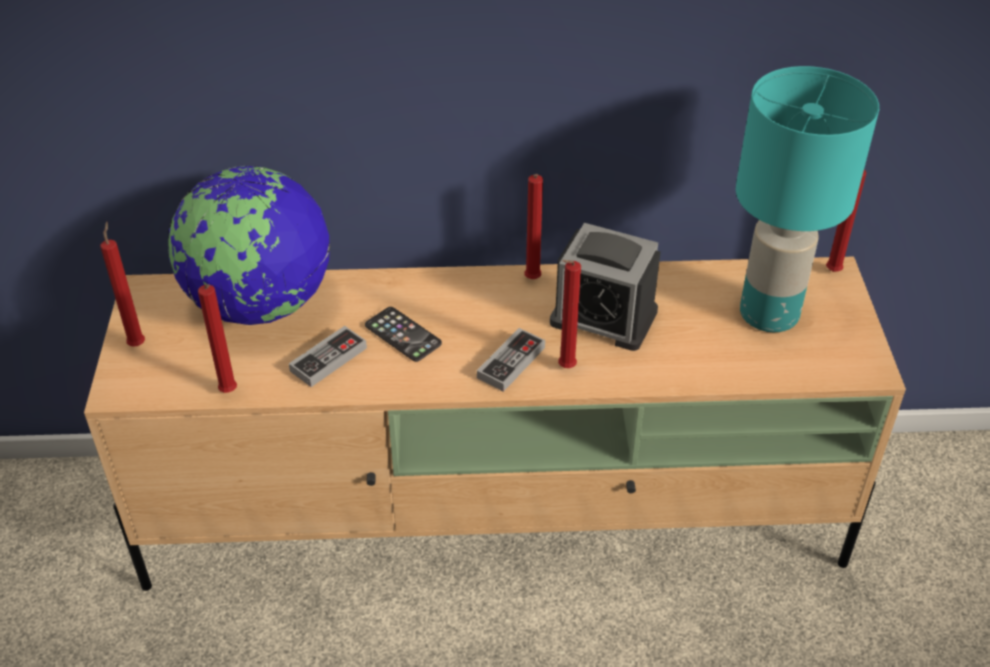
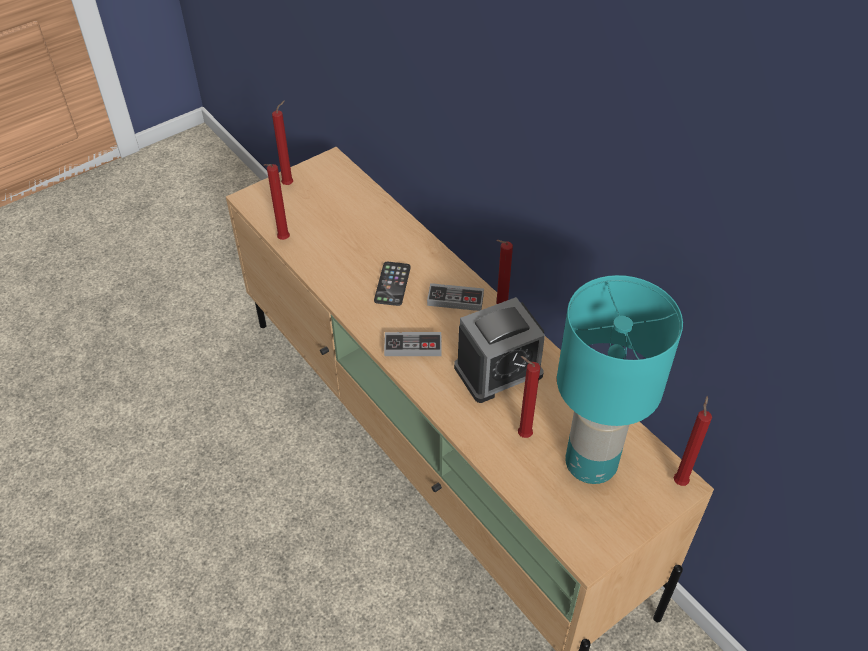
camera: 55 degrees right, 5 degrees up
globe [168,166,330,325] -> none
game controller [289,326,367,387] -> game controller moved to [427,283,484,311]
alarm clock [550,223,661,351] -> alarm clock turned 105 degrees counterclockwise [454,297,545,403]
red candle [558,260,581,368] -> red candle moved to [518,356,540,438]

